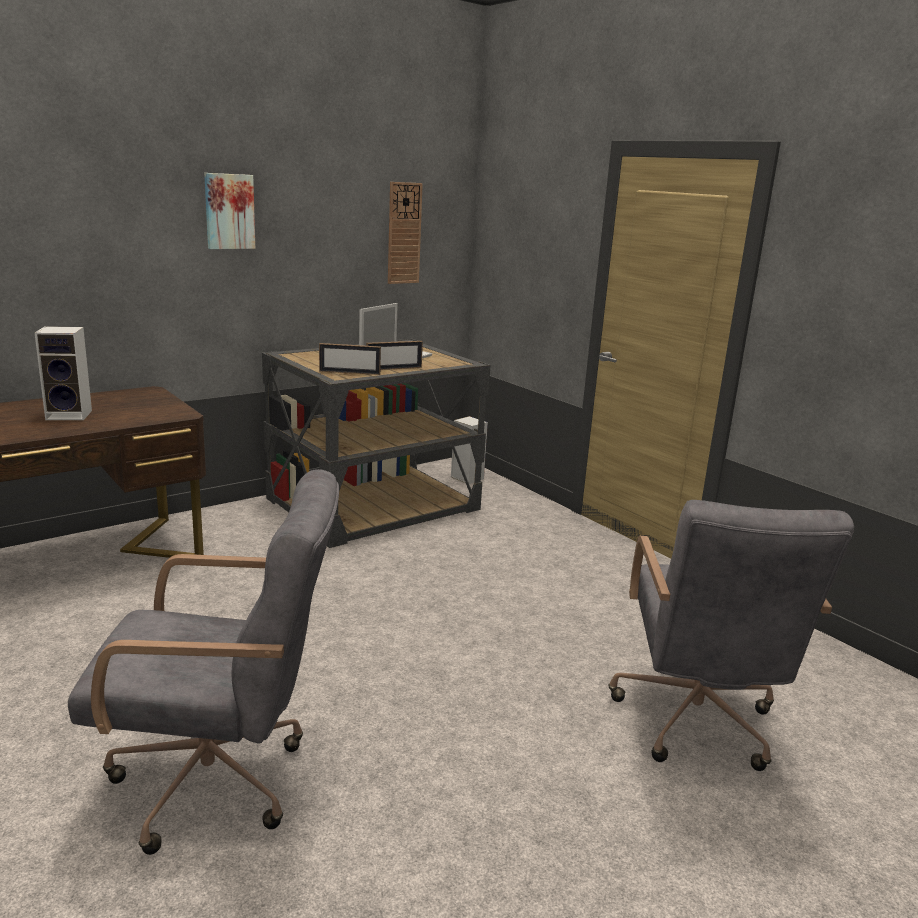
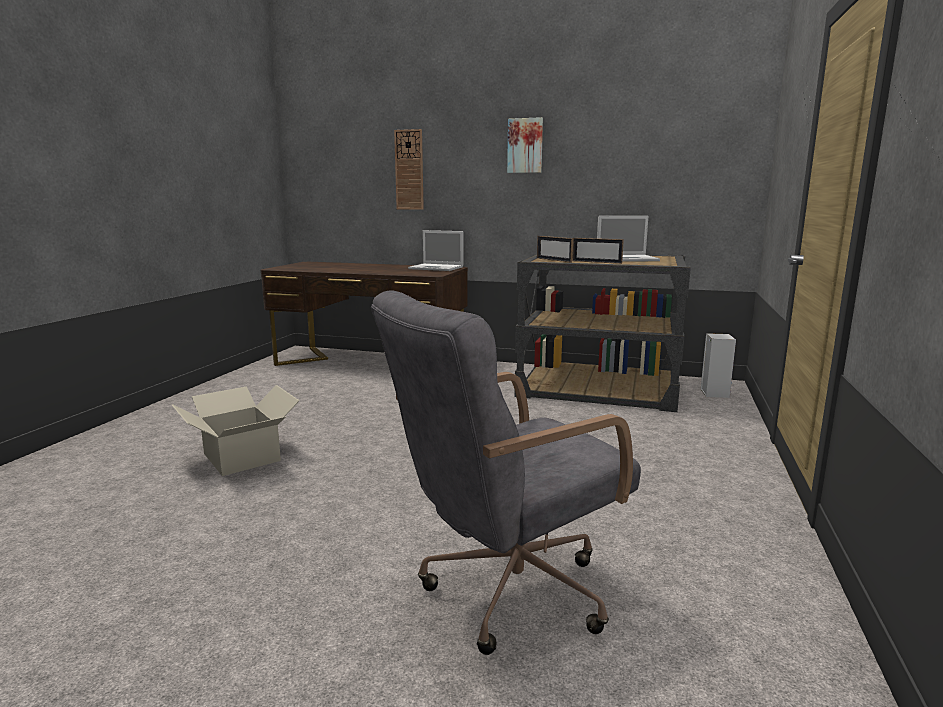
camera: 55 degrees right, 5 degrees down
speaker [35,326,92,420] -> none
grey office chair [68,469,339,855] -> cardboard box [172,385,300,476]
wall clock [388,182,423,284] -> wall clock moved to [394,129,424,210]
none -> laptop [408,230,463,271]

